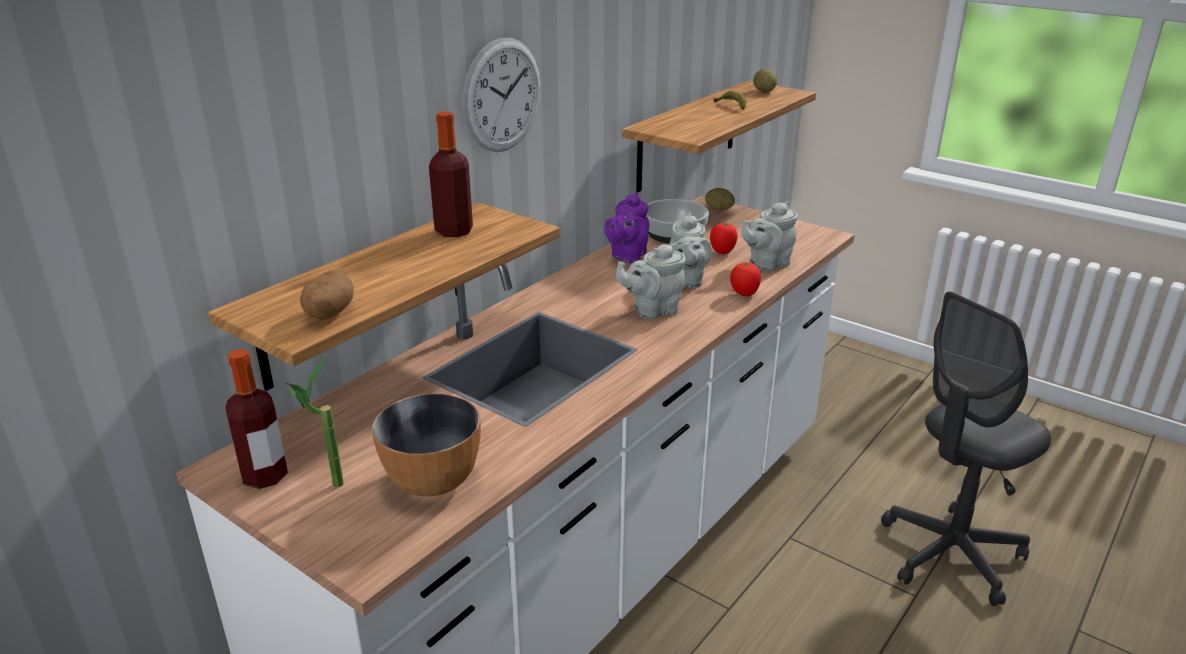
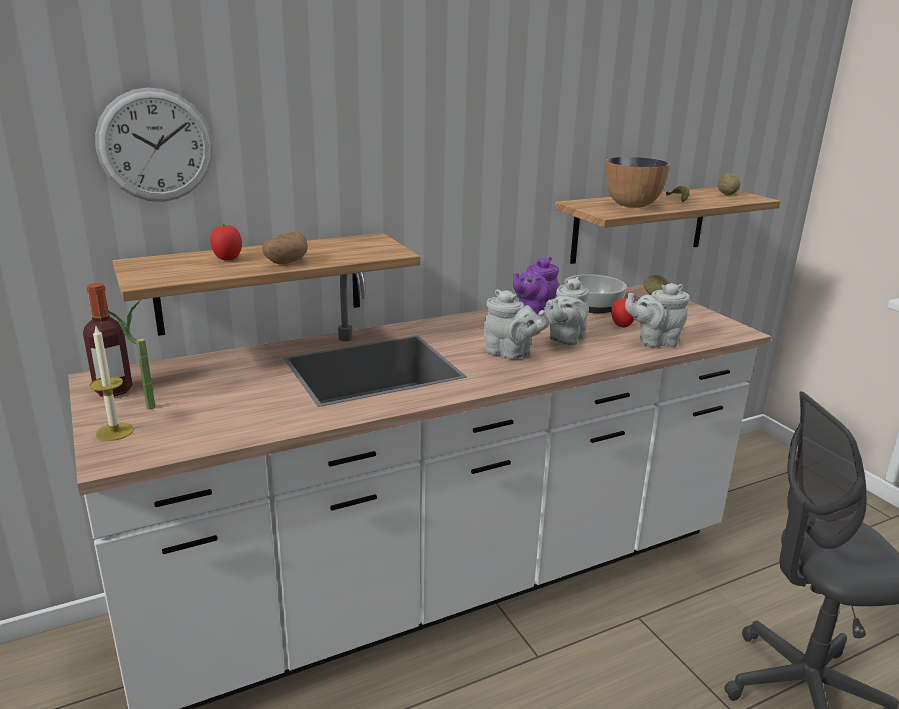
camera: 25 degrees right, 5 degrees down
potato [300,270,353,320] -> potato moved to [262,232,308,264]
bowl [372,393,481,497] -> bowl moved to [606,157,670,208]
bottle [429,111,473,237] -> none
wall clock [463,38,541,152] -> wall clock moved to [95,87,213,202]
grey teapot [616,244,686,319] -> grey teapot turned 150 degrees counterclockwise [484,289,550,359]
tomato [730,261,761,296] -> tomato moved to [210,224,242,261]
none -> candle [89,327,134,441]

